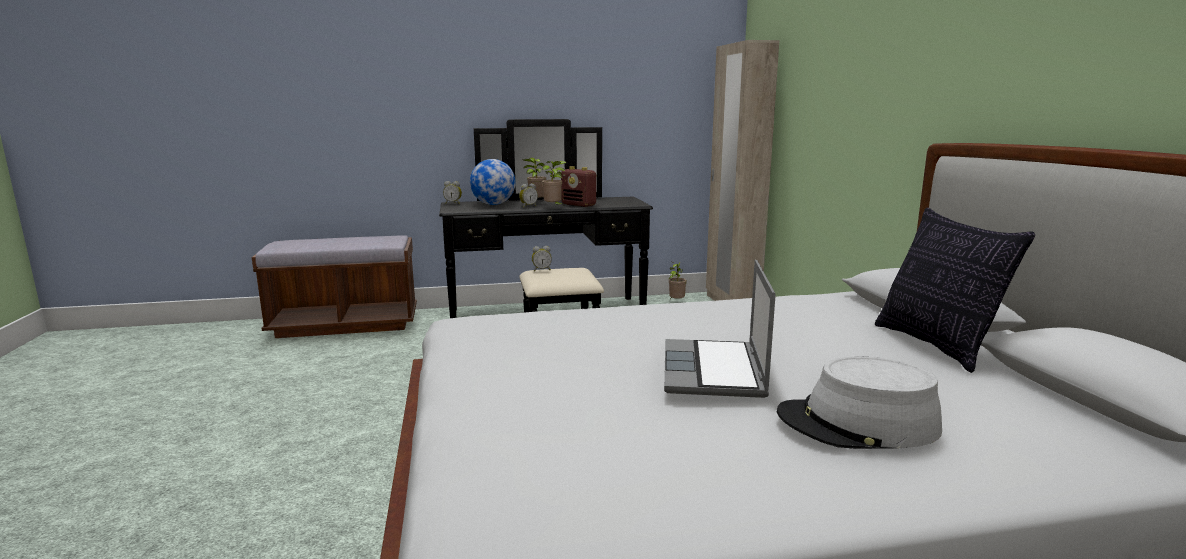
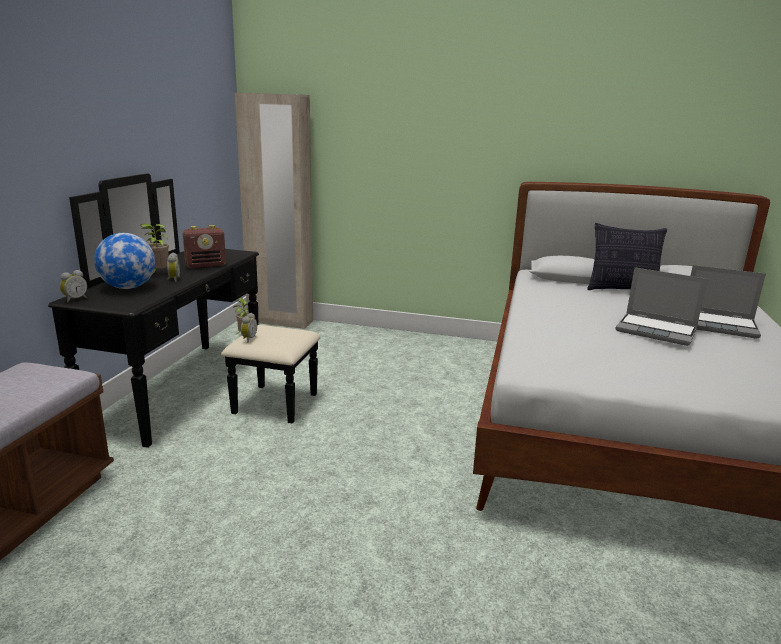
camera: 65 degrees left, 5 degrees up
potted plant [542,161,567,205] -> none
grey hat [777,357,942,449] -> laptop [691,265,766,339]

